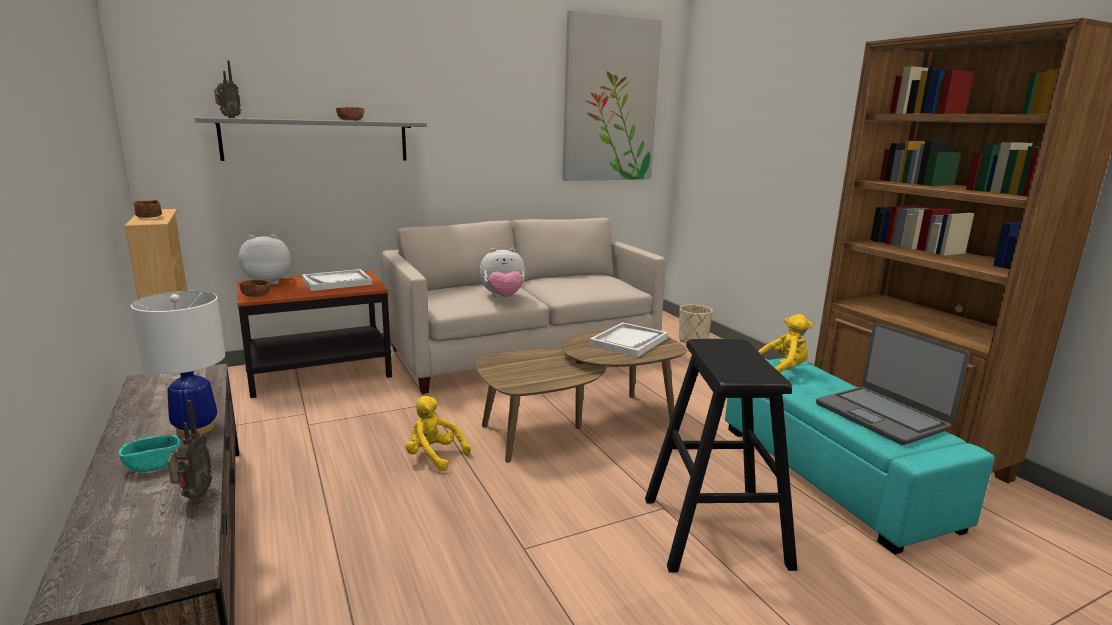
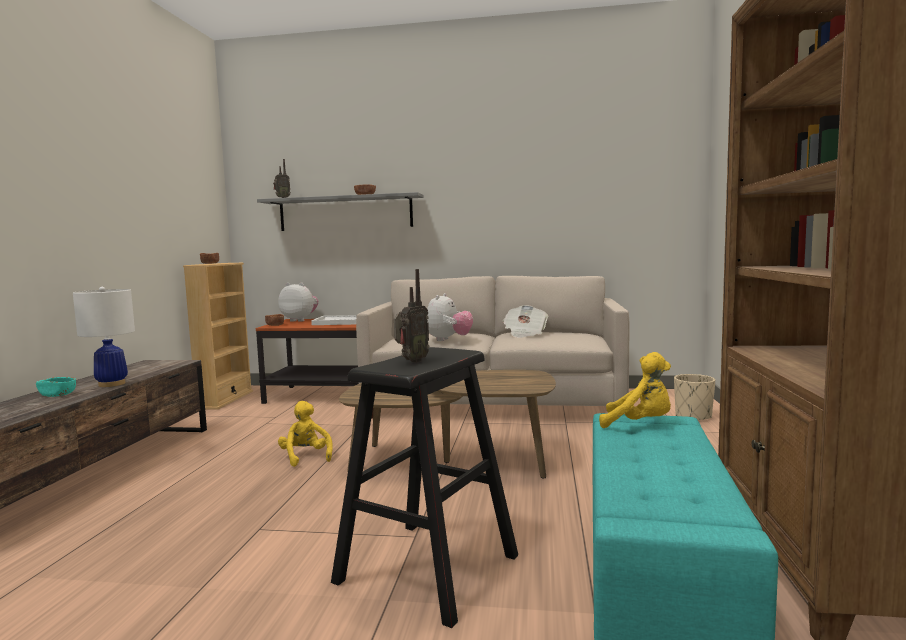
camera: 35 degrees right, 10 degrees down
radio [167,400,212,499] -> radio moved to [394,269,429,363]
plush toy [479,248,525,297] -> plush toy turned 90 degrees counterclockwise [427,293,473,341]
picture [562,10,662,181] -> none
white tray [590,322,668,357] -> none
laptop [816,322,970,445] -> none
none -> newspaper [503,305,548,338]

